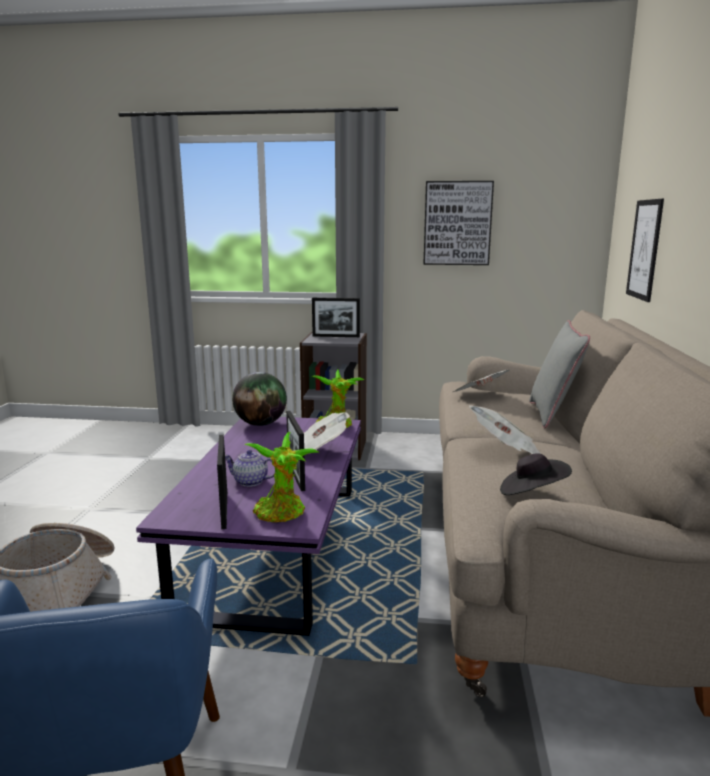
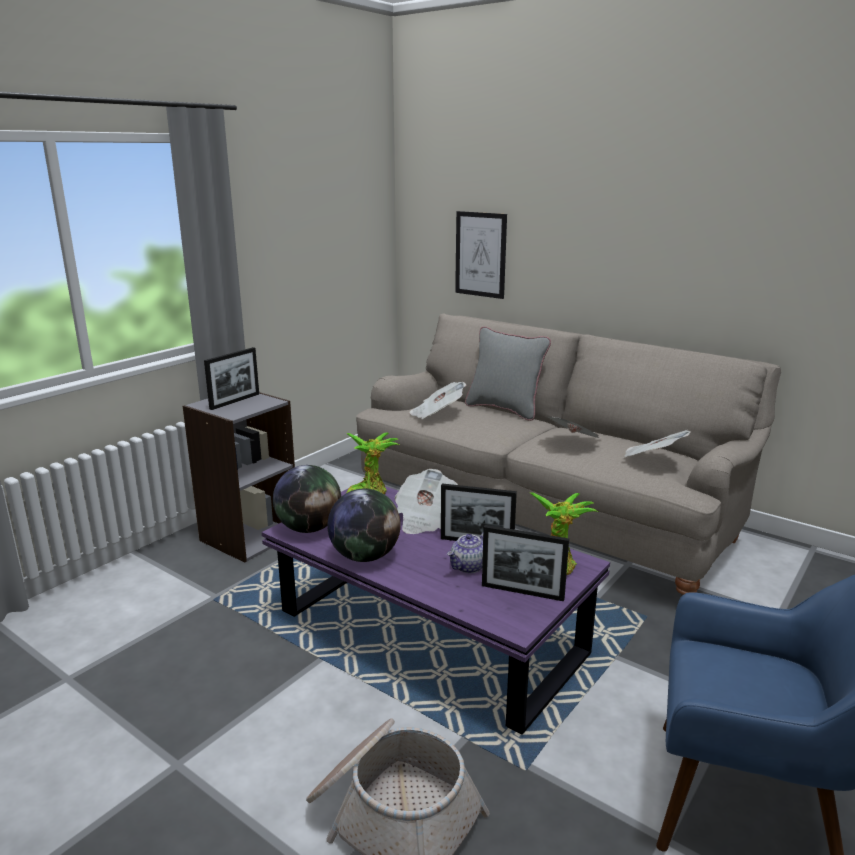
camera: 60 degrees left, 5 degrees up
picture [423,181,494,265] -> none
black hat [500,453,572,495] -> newspaper [623,430,691,458]
none -> globe [327,488,401,562]

